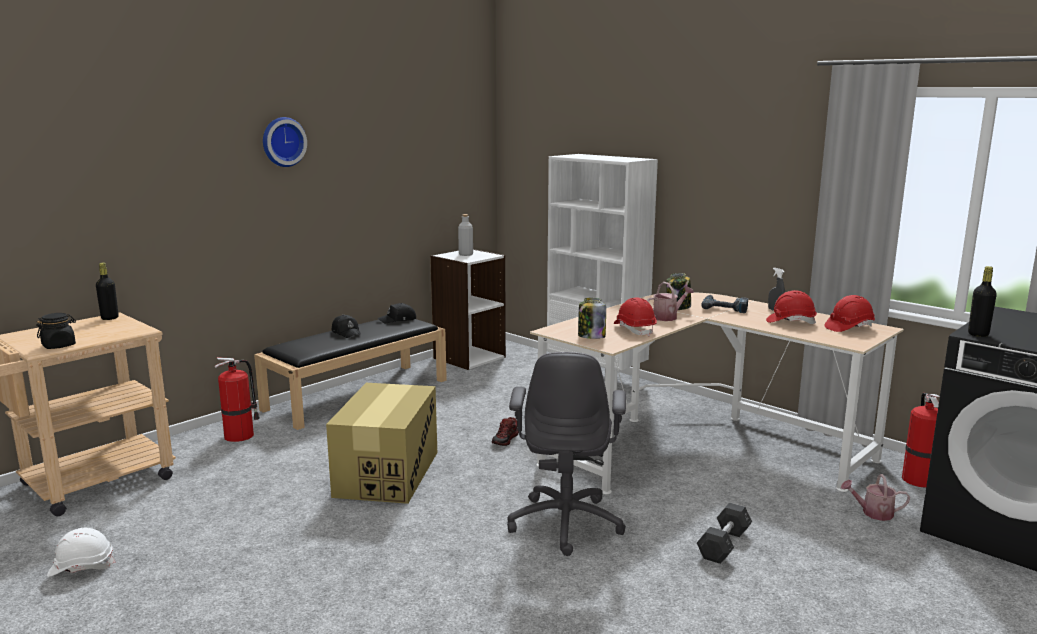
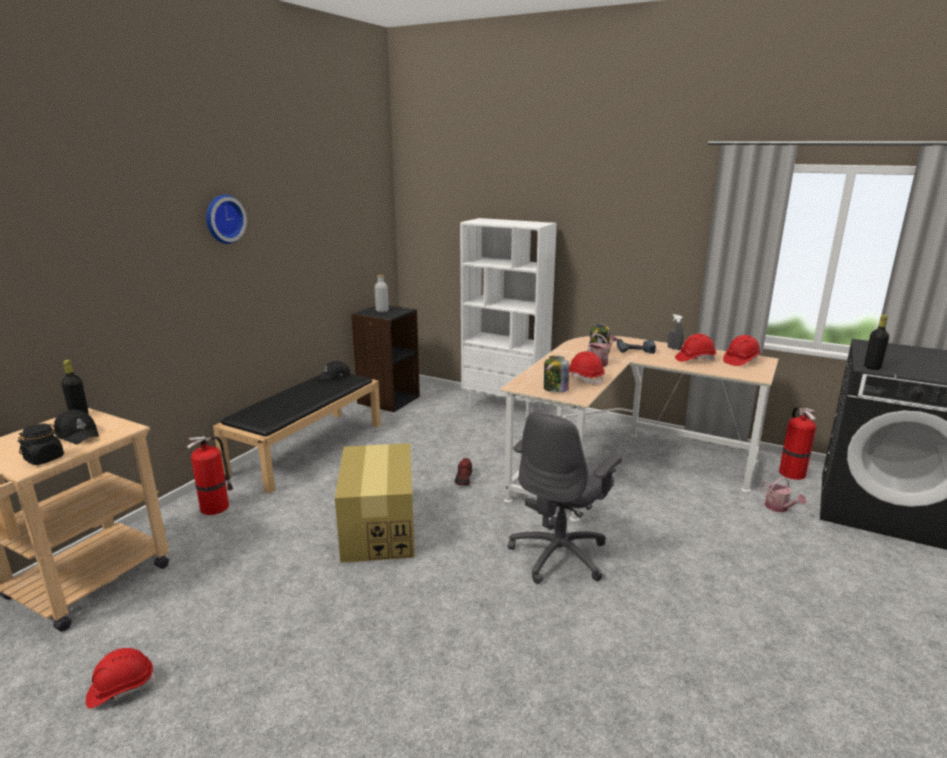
camera: 15 degrees left, 5 degrees up
white hard hat [47,528,115,577] -> red hard hat [86,648,156,709]
black cap [331,315,361,338] -> black cap moved to [54,410,99,444]
white bookcase [430,249,506,370] -> black bookcase [351,305,420,412]
grey office chair [507,352,626,556] -> grey office chair turned 45 degrees clockwise [508,412,622,584]
grey dumbbell [697,503,752,564] -> none
watering can [841,474,910,521] -> watering can turned 105 degrees counterclockwise [762,477,806,512]

